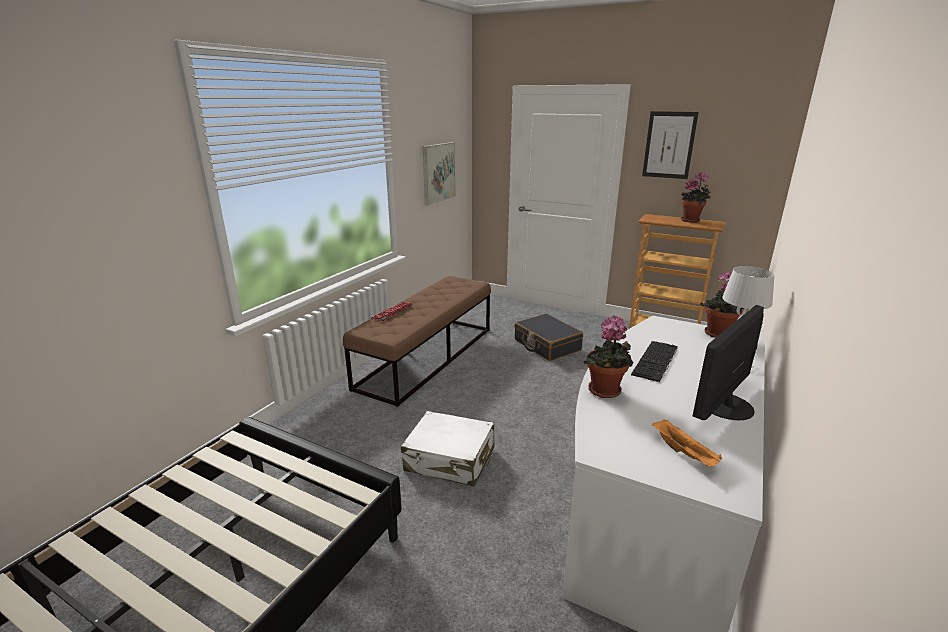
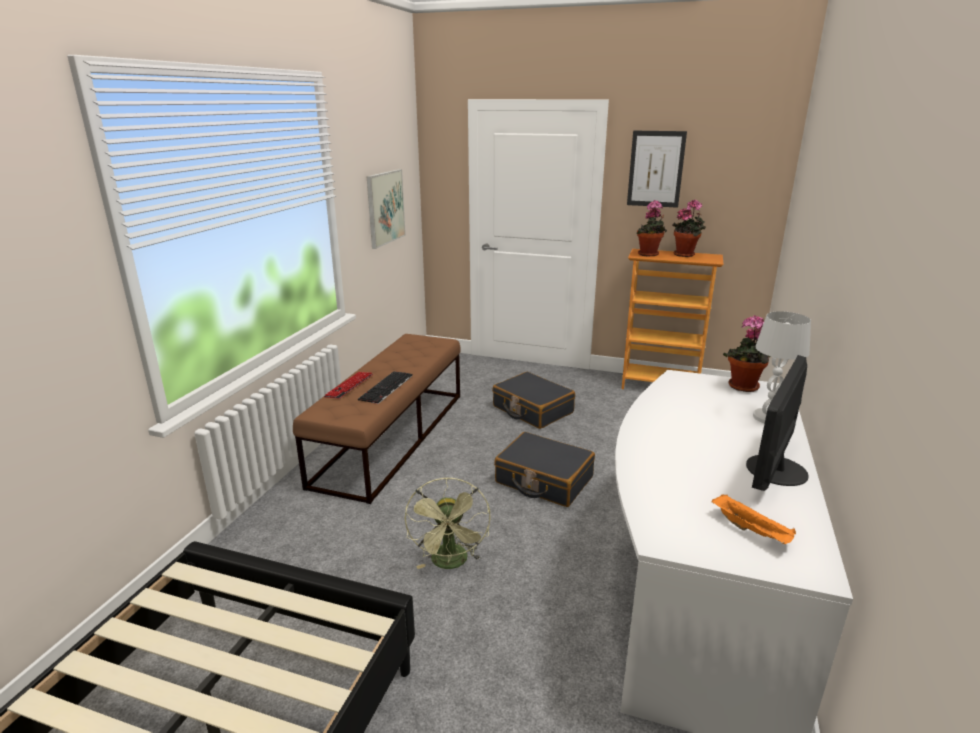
camera: 10 degrees left, 0 degrees up
white suitcase [401,411,495,487] -> green fan [405,478,491,569]
potted plant [583,315,633,398] -> potted plant moved to [636,200,667,257]
keyboard [631,341,678,383] -> keyboard moved to [358,371,412,404]
none -> black suitcase [494,432,595,507]

